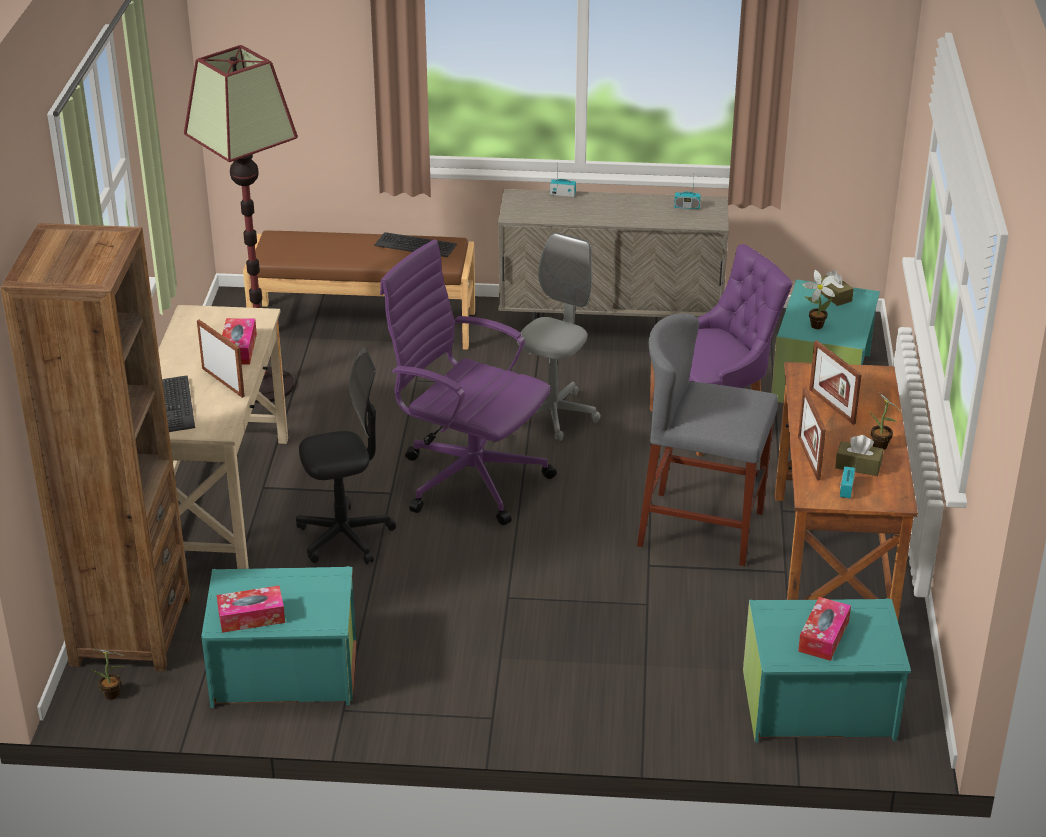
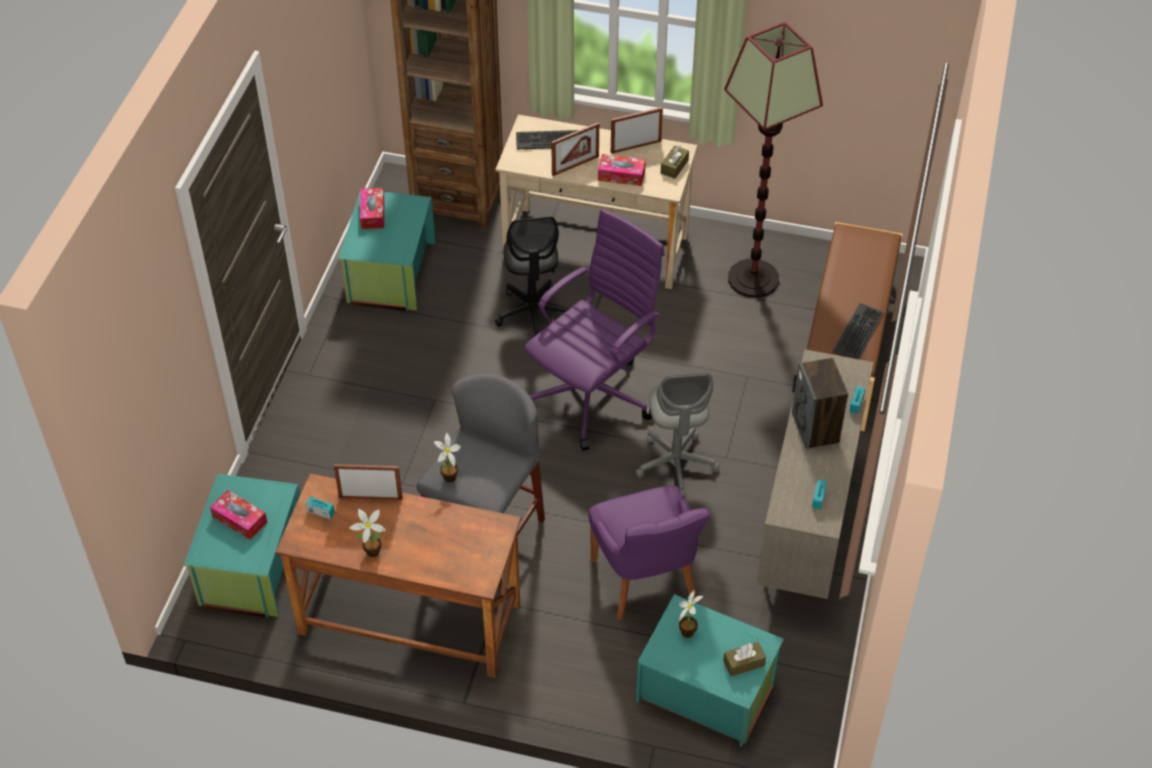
camera: 100 degrees right, 15 degrees up
potted plant [91,648,124,700] -> potted plant moved to [434,433,461,483]
grey office chair [517,232,601,441] -> grey office chair turned 45 degrees clockwise [636,373,719,497]
picture frame [809,340,862,425] -> picture frame moved to [611,107,663,154]
brown tissue box [835,435,883,476] -> brown tissue box moved to [661,146,689,179]
none -> speaker [792,358,848,449]

